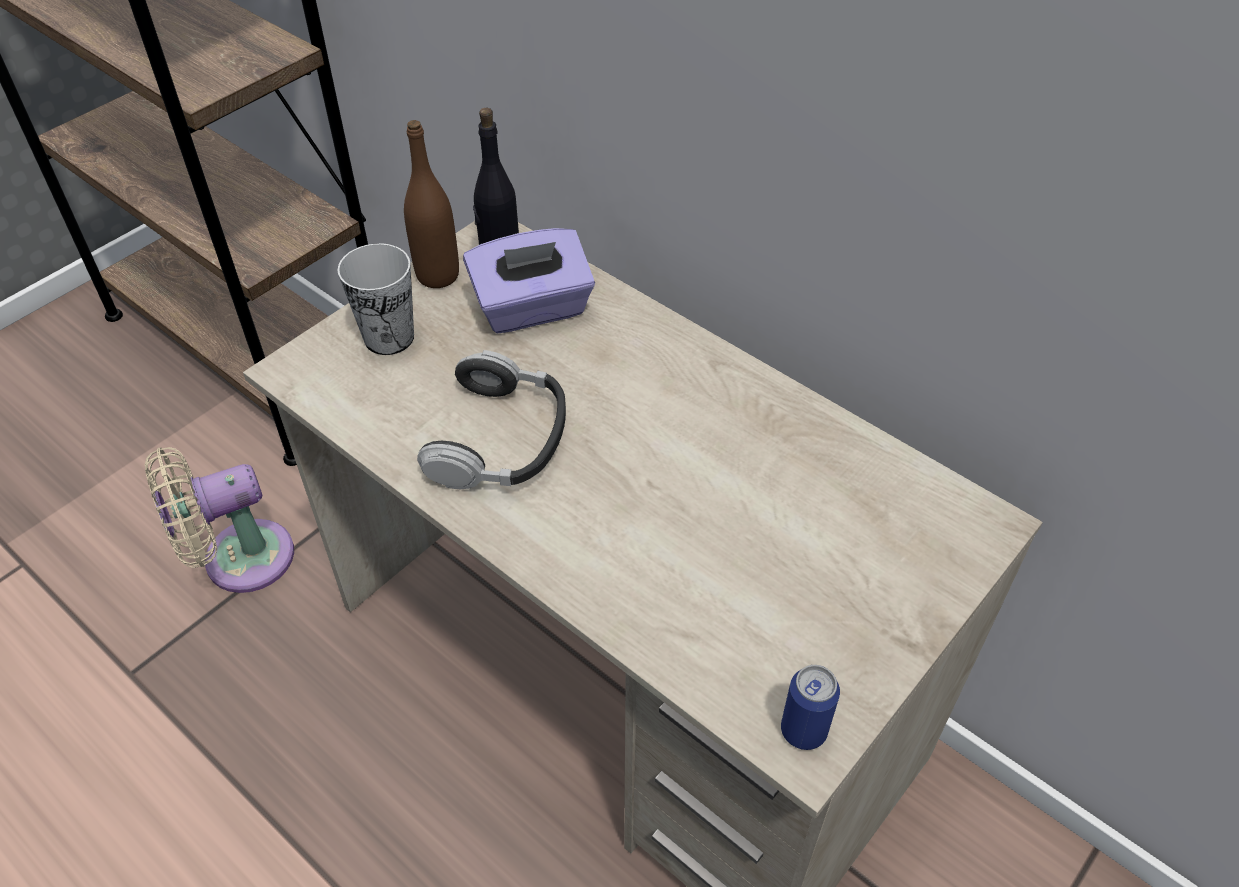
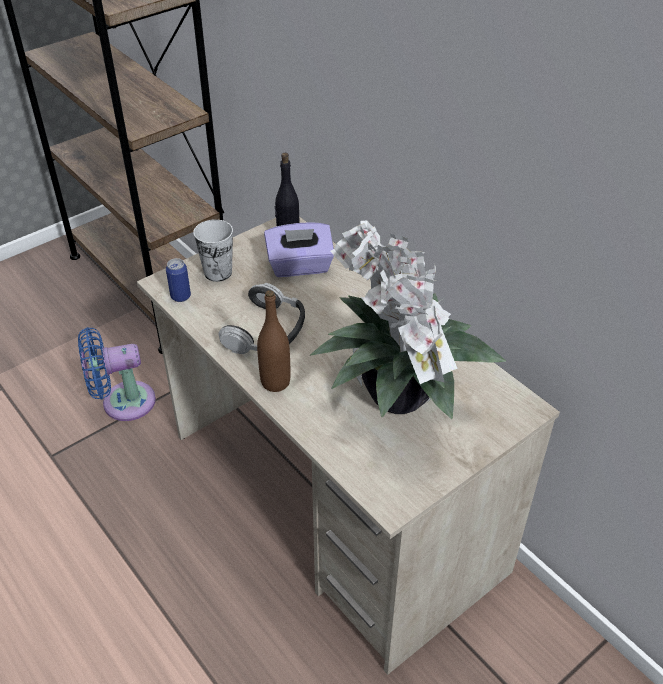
camera: 10 degrees right, 5 degrees down
beige fan [145,447,294,593] -> blue fan [78,327,156,421]
brown bottle [404,120,459,288] -> brown bottle moved to [257,290,290,392]
can [781,665,840,750] -> can moved to [166,258,191,302]
none -> potted plant [310,221,506,419]

